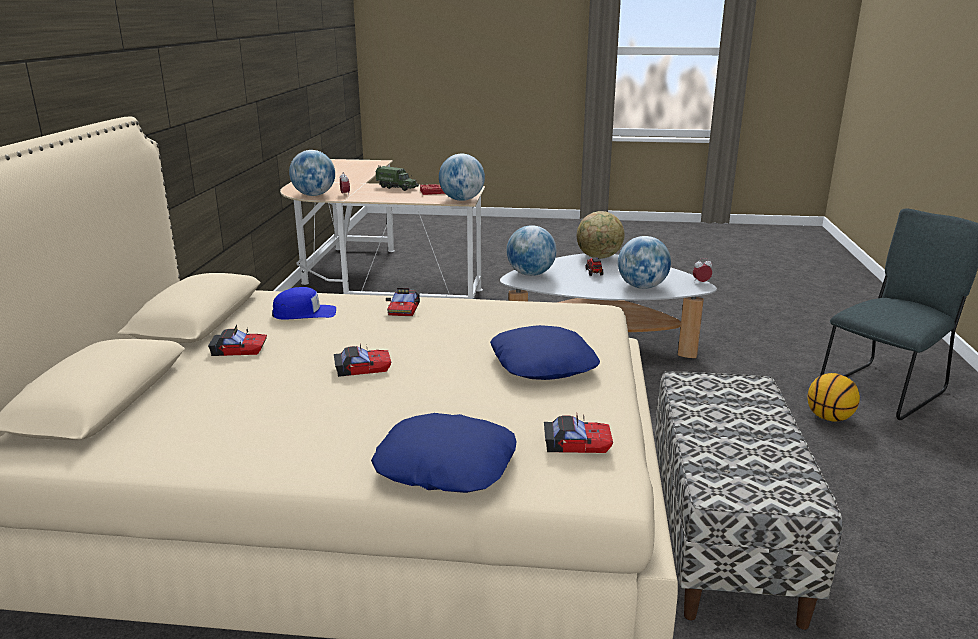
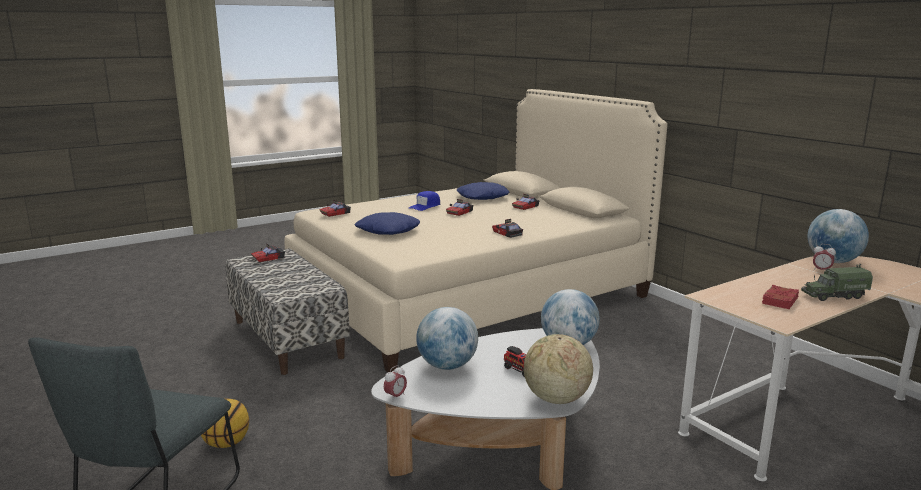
camera: 140 degrees right, 5 degrees down
blue cap [272,287,336,320] -> blue cap moved to [409,191,440,211]
blue pillow [371,413,517,493] -> blue pillow moved to [457,182,509,200]
globe [439,154,485,201] -> none
none -> toy car [251,243,285,262]

